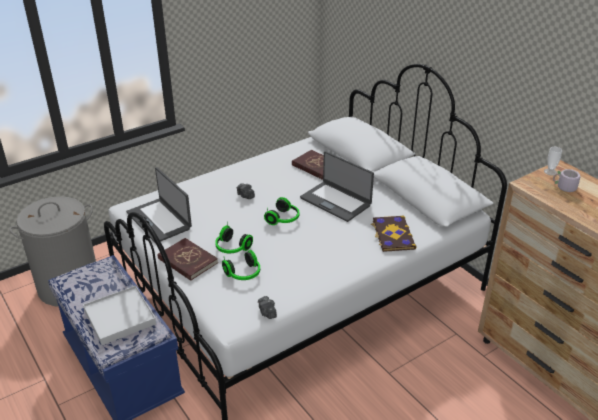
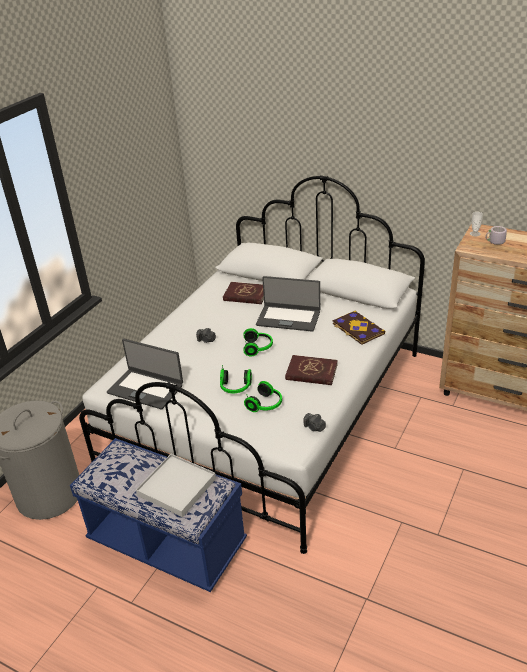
camera: 25 degrees left, 0 degrees up
red book [158,238,218,281] -> red book moved to [285,355,338,385]

